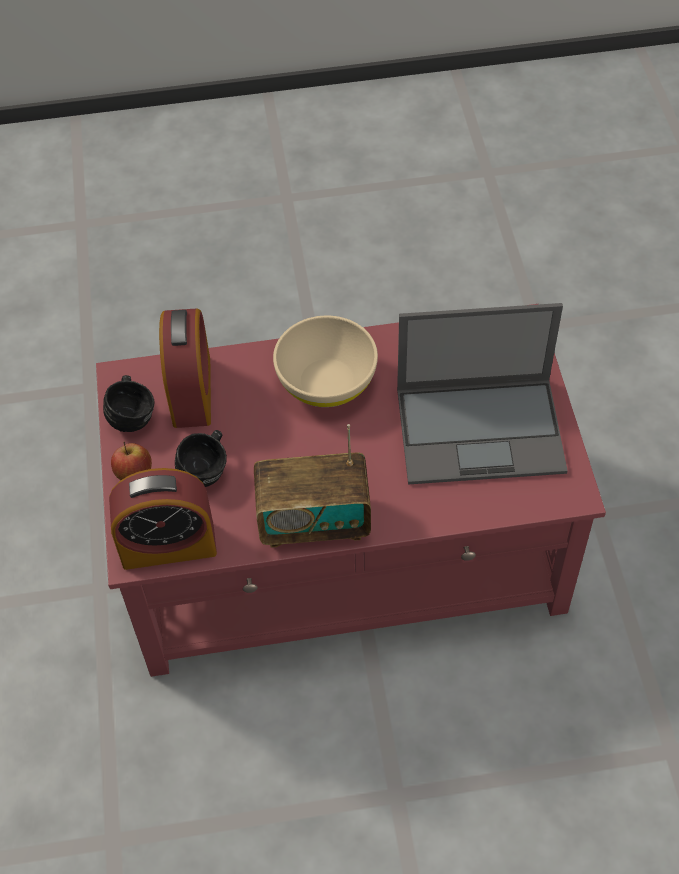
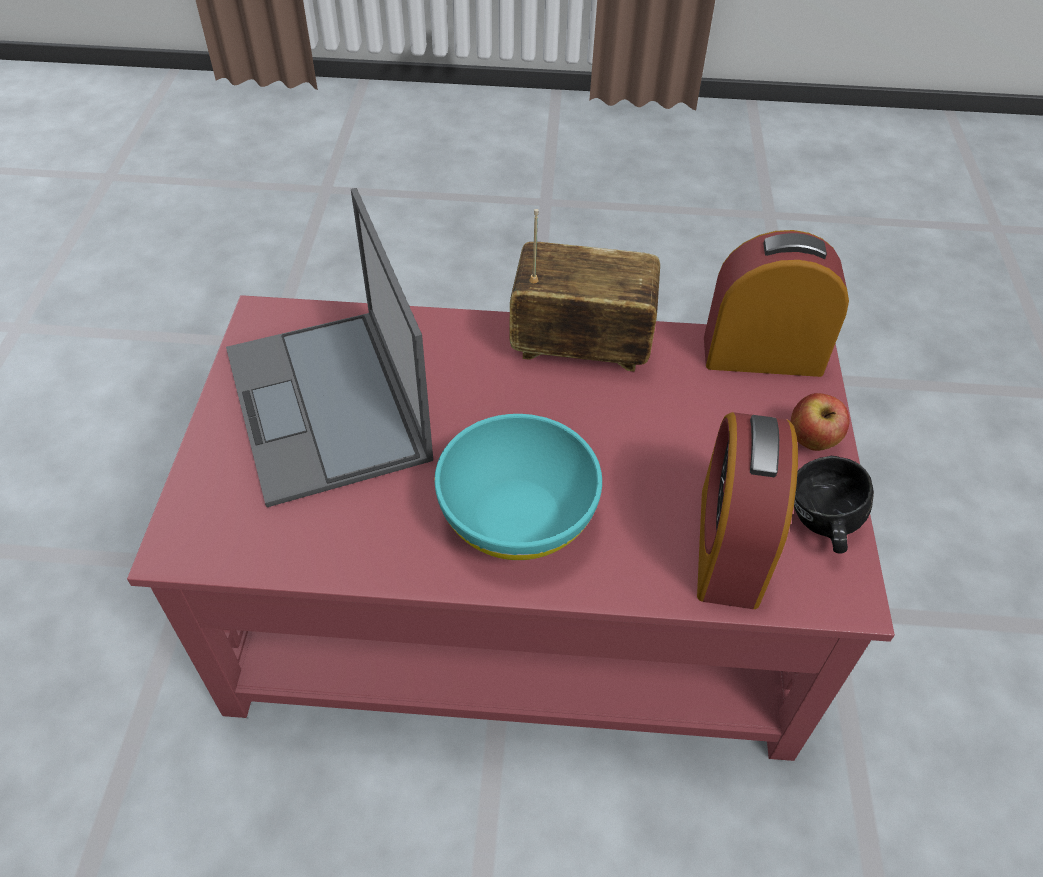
camera: 170 degrees left, 5 degrees down
black mug [175,430,227,487] -> none
beige bowl [273,315,378,407] -> turquoise bowl [435,414,602,560]
laptop [397,303,568,485] -> laptop turned 120 degrees counterclockwise [226,188,433,507]

